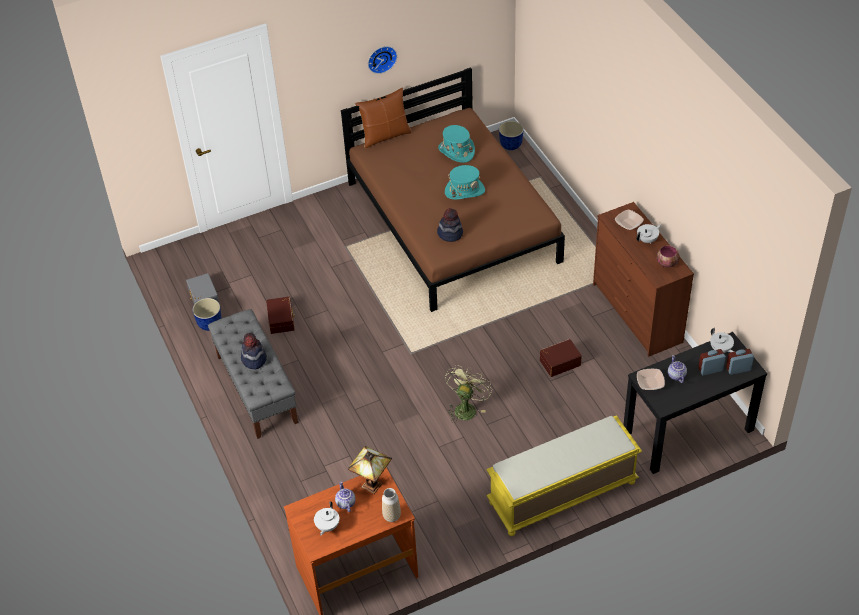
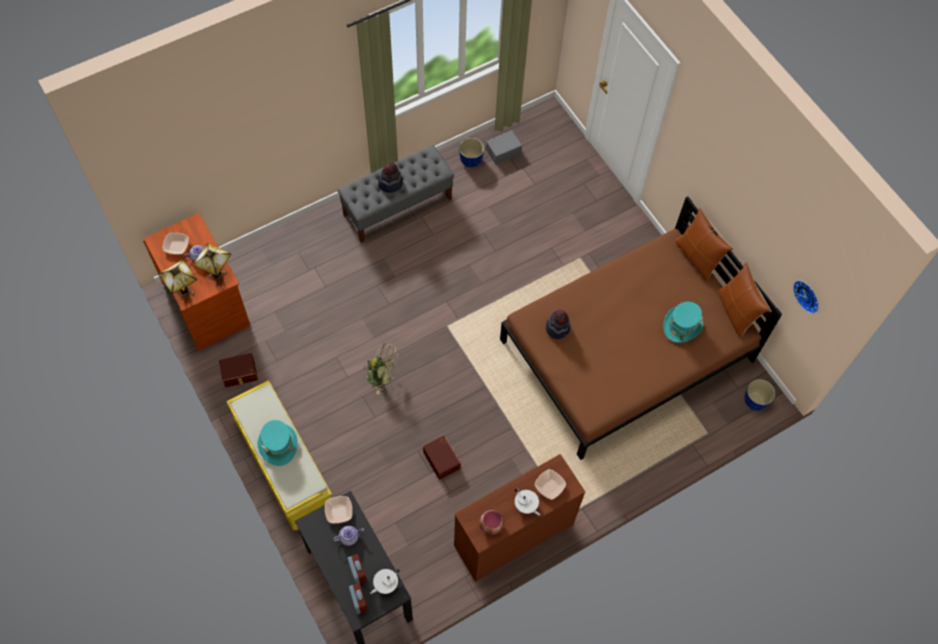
camera: 80 degrees right, 15 degrees up
brown storage box [266,297,295,334] -> brown storage box moved to [219,353,258,387]
white teapot [314,502,339,535] -> bowl [162,233,189,254]
wall clock [368,46,397,74] -> wall clock moved to [793,280,819,314]
vase [382,488,401,522] -> table lamp [158,260,197,300]
turquoise hat [445,165,485,200] -> turquoise hat moved to [257,420,298,466]
none -> brown pillow [718,261,770,338]

